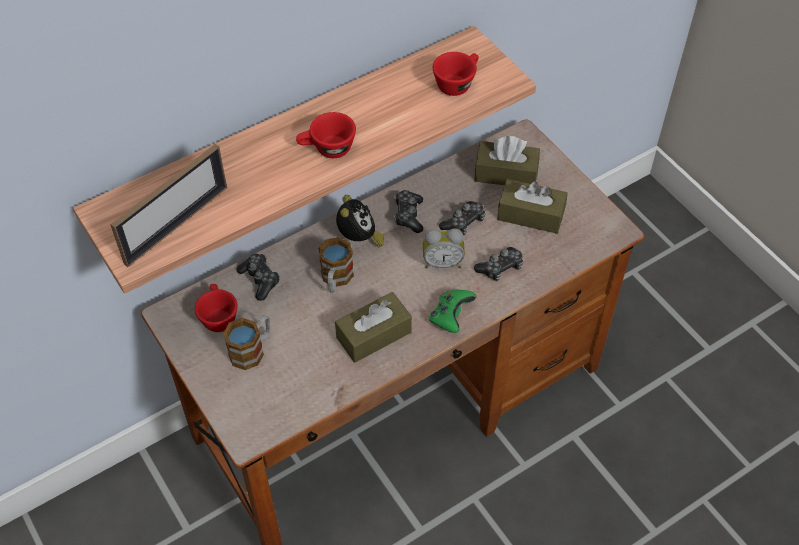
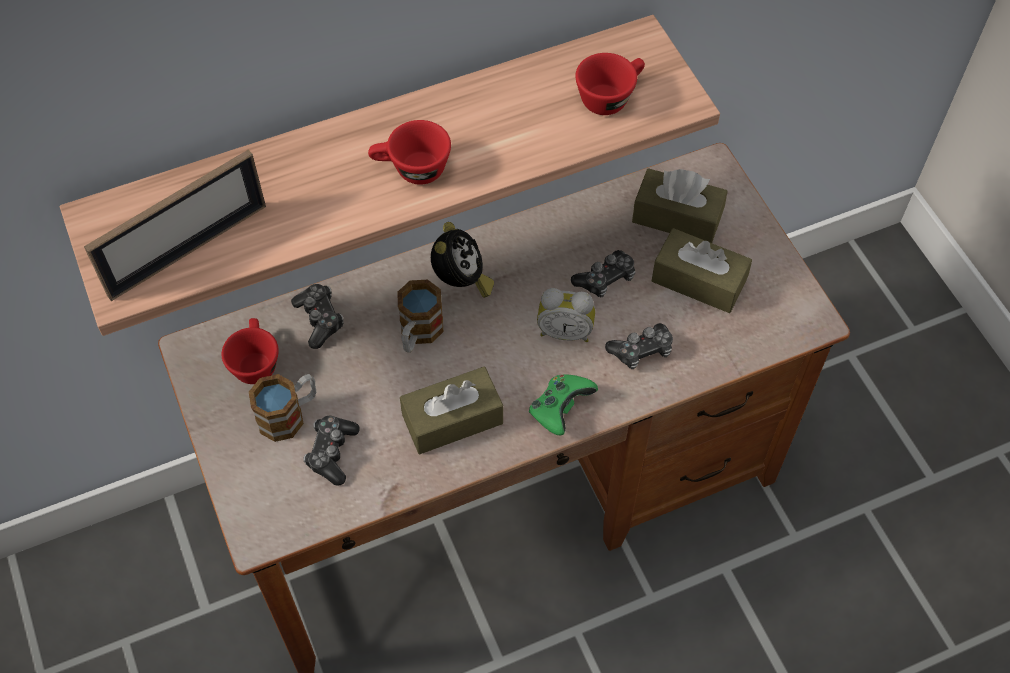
camera: 10 degrees right, 5 degrees up
game controller [394,190,423,233] -> game controller moved to [304,416,360,486]

